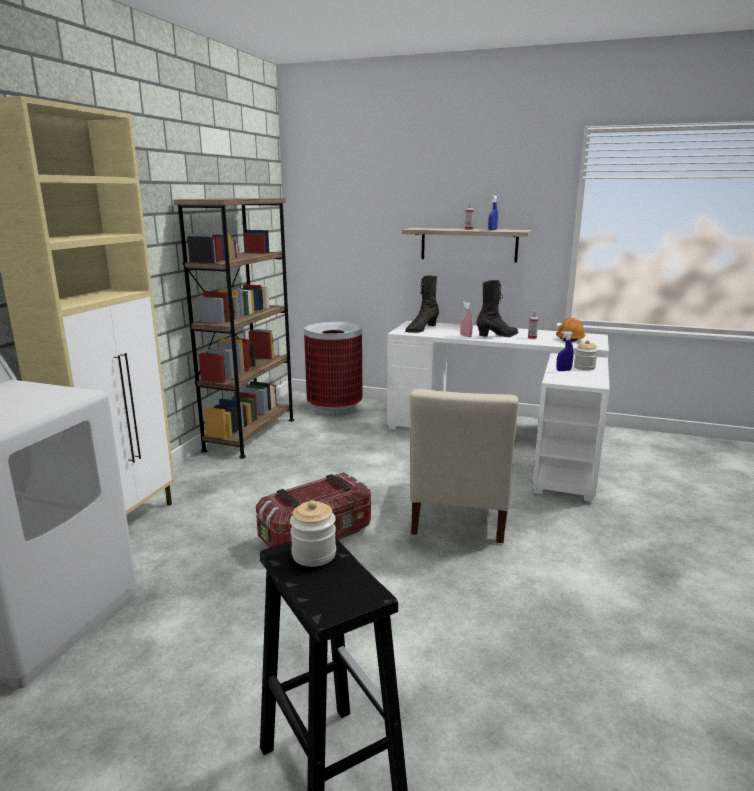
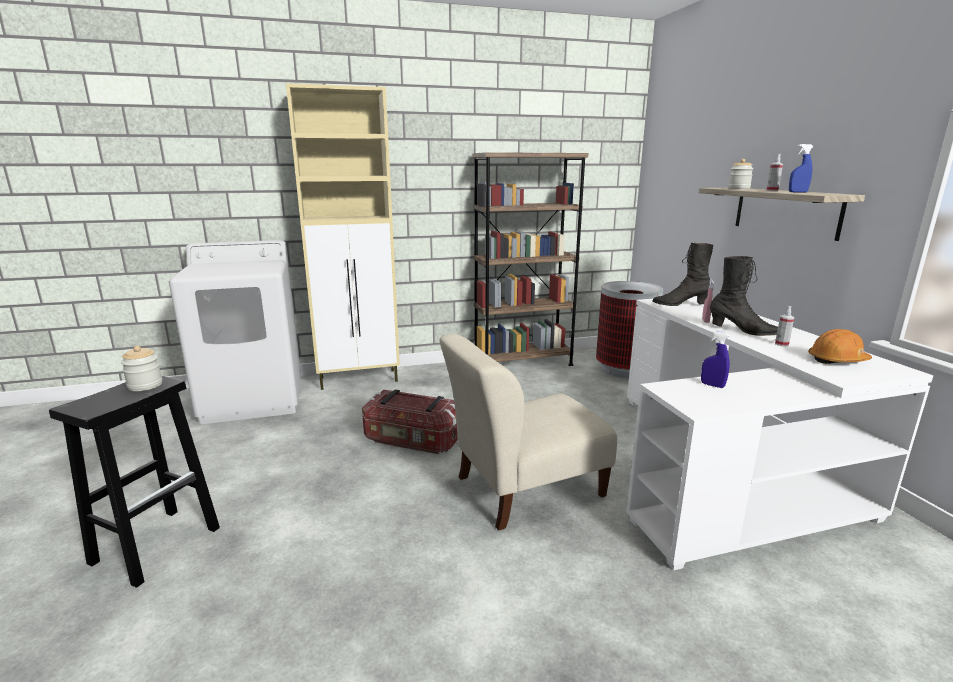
camera: 55 degrees right, 0 degrees up
jar [574,340,598,370] -> jar moved to [728,159,753,189]

